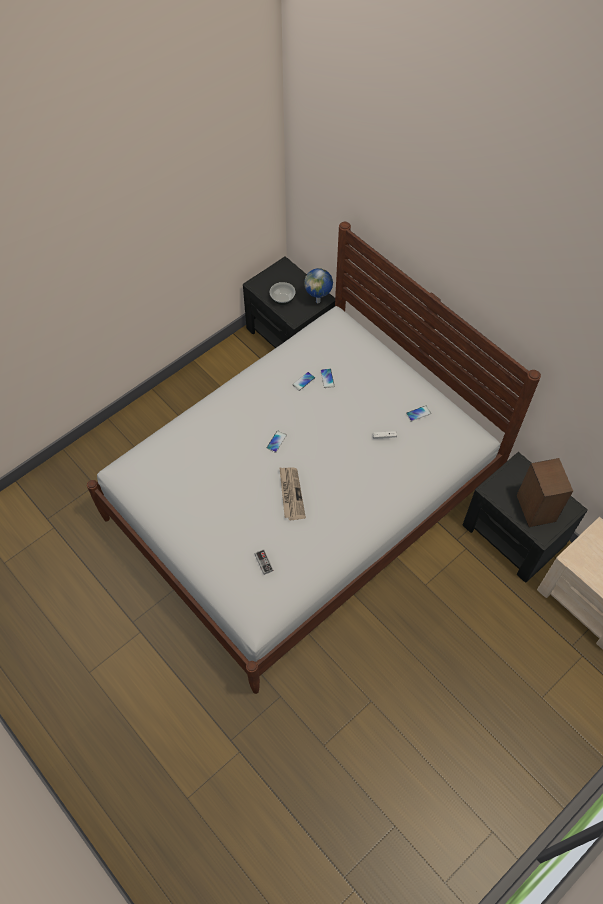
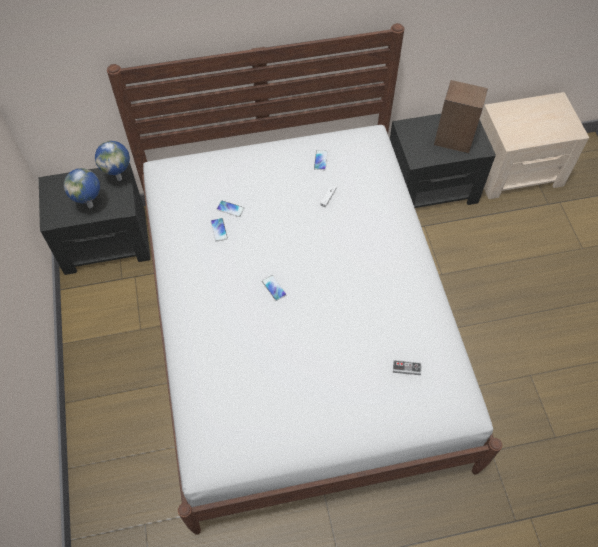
camera: 60 degrees left, 0 degrees up
bowl [270,282,295,305] -> globe [64,168,100,208]
newspaper [279,467,306,520] -> none

